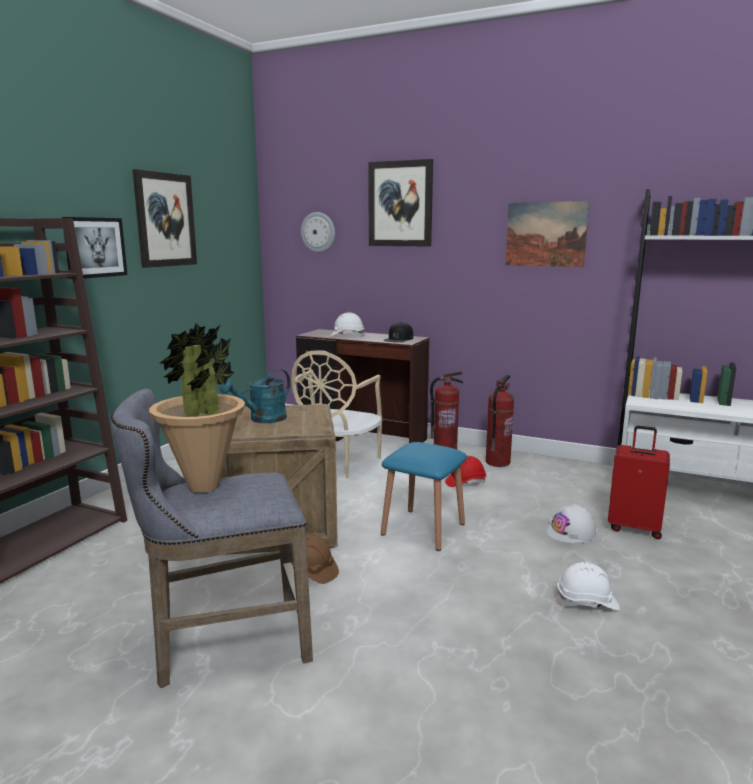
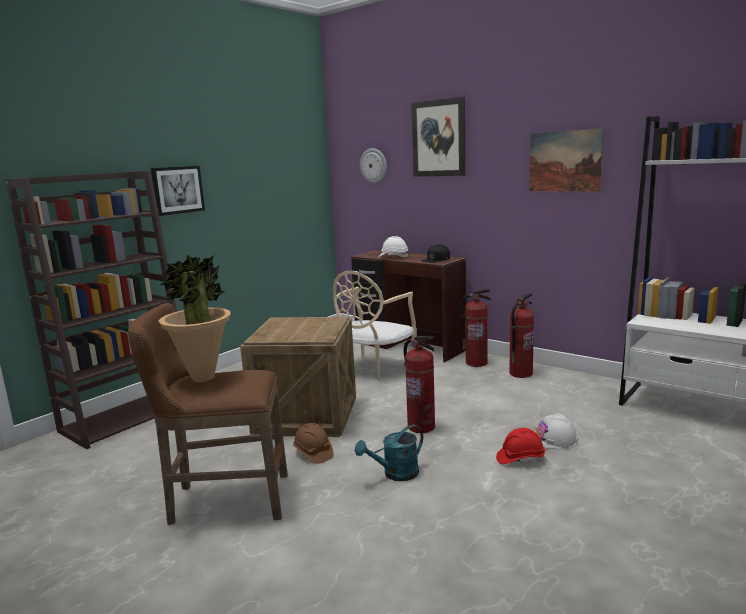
camera: 15 degrees right, 0 degrees up
grey stool [111,389,313,688] -> brown stool [128,303,288,525]
picture [132,169,197,268] -> none
turquoise watering can [220,369,290,423] -> turquoise watering can moved to [355,424,423,481]
blue stool [381,442,467,551] -> fire extinguisher [404,336,435,433]
red hard hat [445,456,486,487] -> red hard hat moved to [496,428,545,464]
white hard hat [556,562,620,610] -> none
red suitcase [608,426,670,539] -> none

